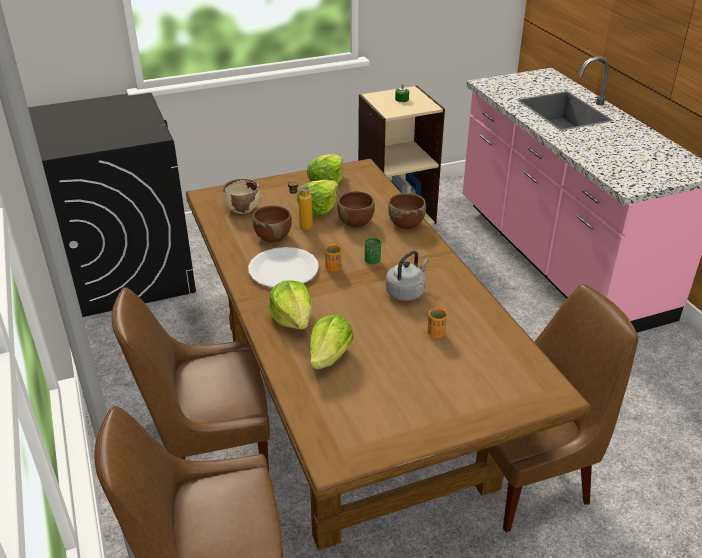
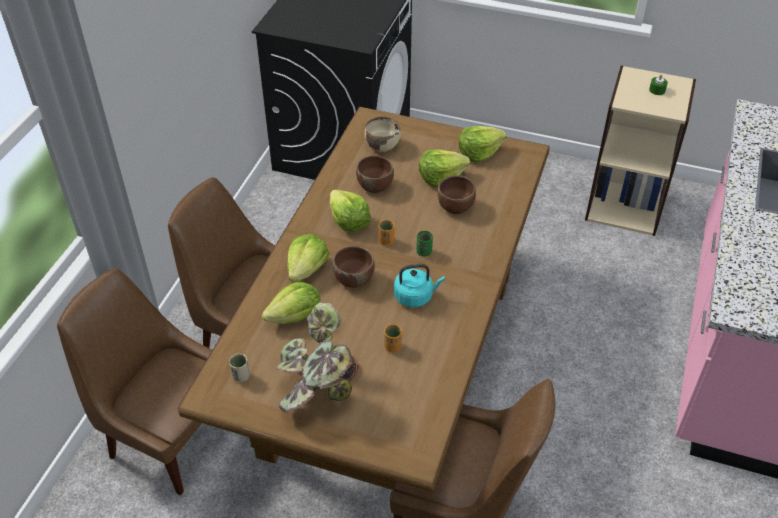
camera: 40 degrees right, 10 degrees up
white plate [248,247,319,287] -> lettuce [330,189,371,232]
bottle [288,177,313,230] -> none
grey kettle [385,250,428,301] -> turquoise kettle [394,264,445,307]
brown bowl [388,193,426,229] -> brown bowl moved to [333,246,375,288]
none -> beige cup [229,354,250,382]
none -> potted plant [275,302,359,413]

